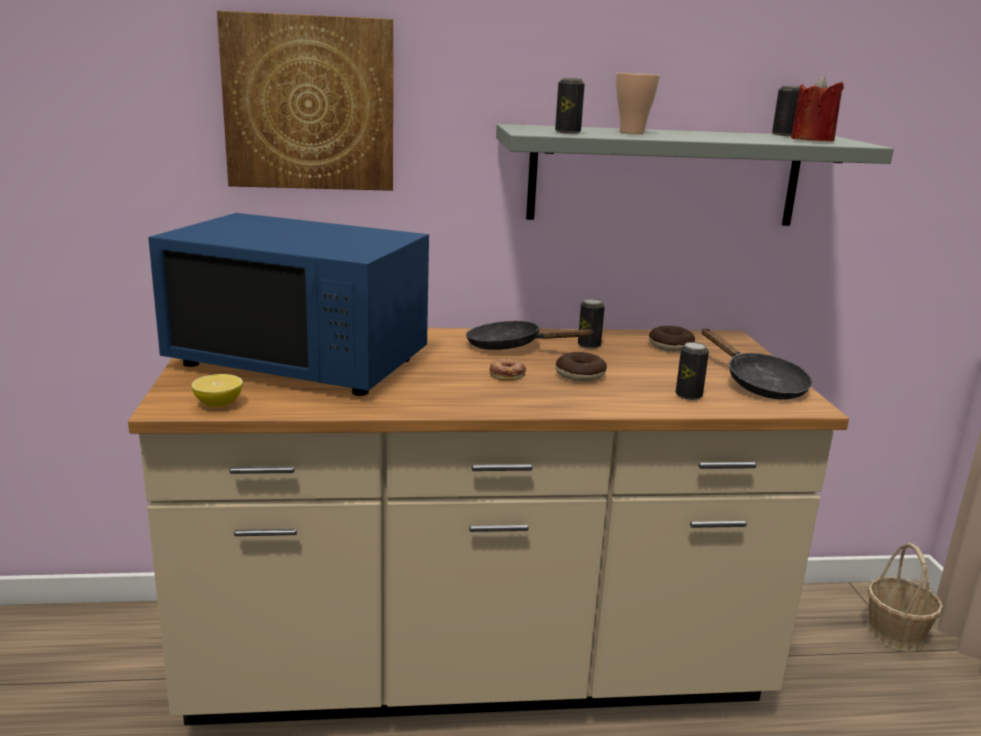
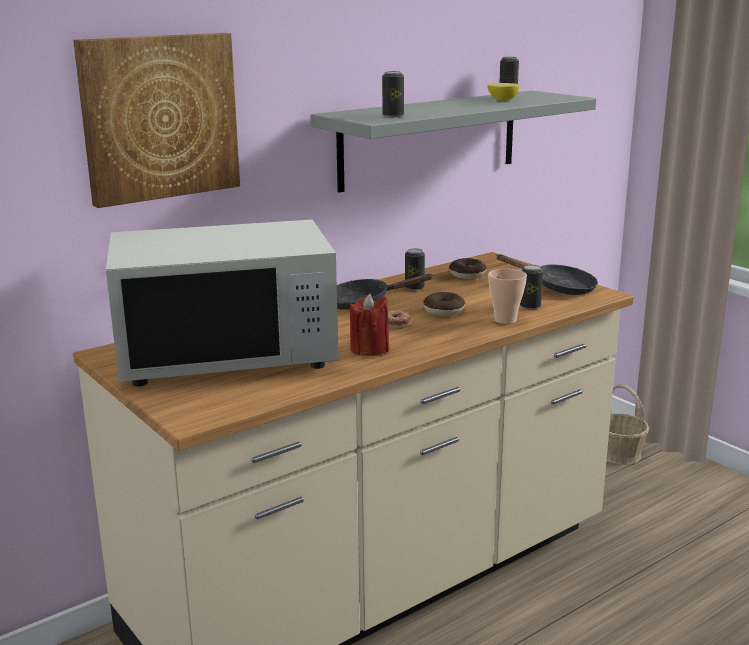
camera: 30 degrees left, 0 degrees up
blue microwave [148,213,429,396] -> white microwave [106,220,338,386]
lemon [191,374,243,407] -> lemon moved to [488,83,520,101]
cup [615,73,660,134] -> cup moved to [488,269,527,324]
red candle [791,76,844,142] -> red candle moved to [350,294,390,356]

